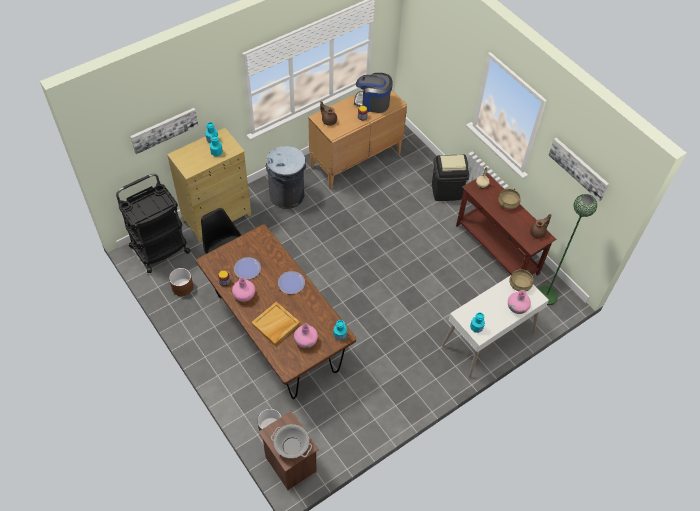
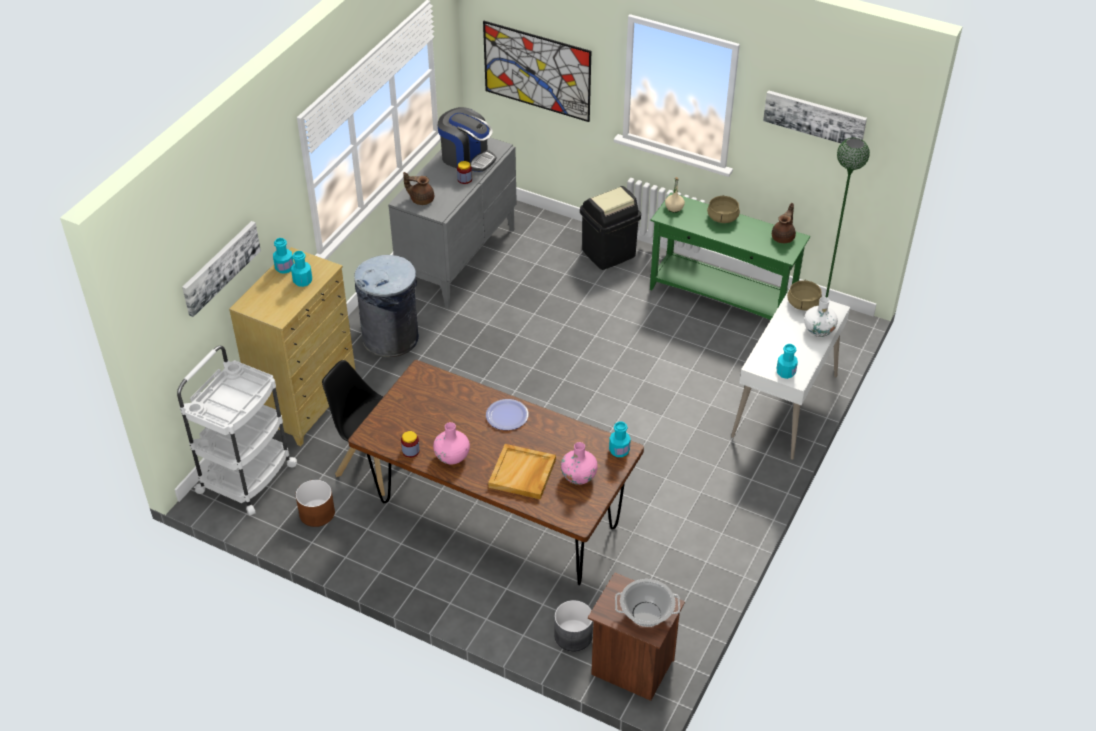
camera: 25 degrees left, 10 degrees down
black cart [116,174,191,273] -> white cart [177,346,297,516]
plate [234,257,261,280] -> none
brown cabinet [308,90,407,190] -> grey cabinet [388,138,517,309]
coffee machine [354,73,393,113] -> coffee machine turned 135 degrees counterclockwise [437,107,496,172]
brown console table [456,173,556,276] -> green console table [650,193,810,320]
pink vase [508,290,531,314] -> white vase [804,297,838,337]
none -> picture [483,21,591,122]

